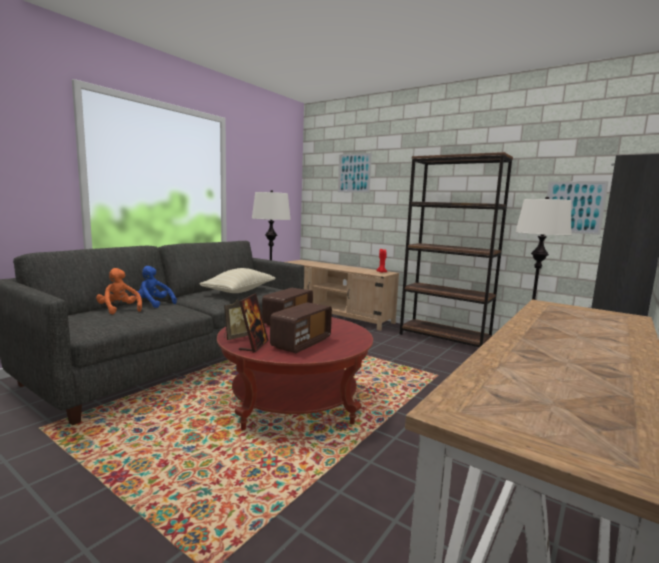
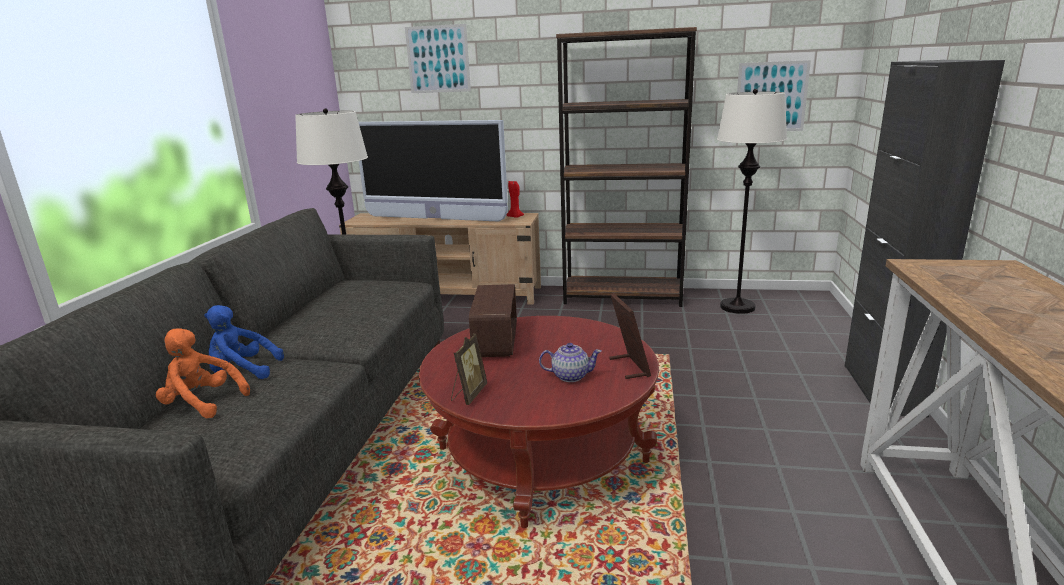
camera: 25 degrees left, 10 degrees up
beige pillow [199,268,275,293] -> none
picture frame [239,294,269,353] -> picture frame moved to [609,293,651,379]
radio [270,302,332,353] -> teapot [539,343,602,382]
none -> television [359,120,508,222]

